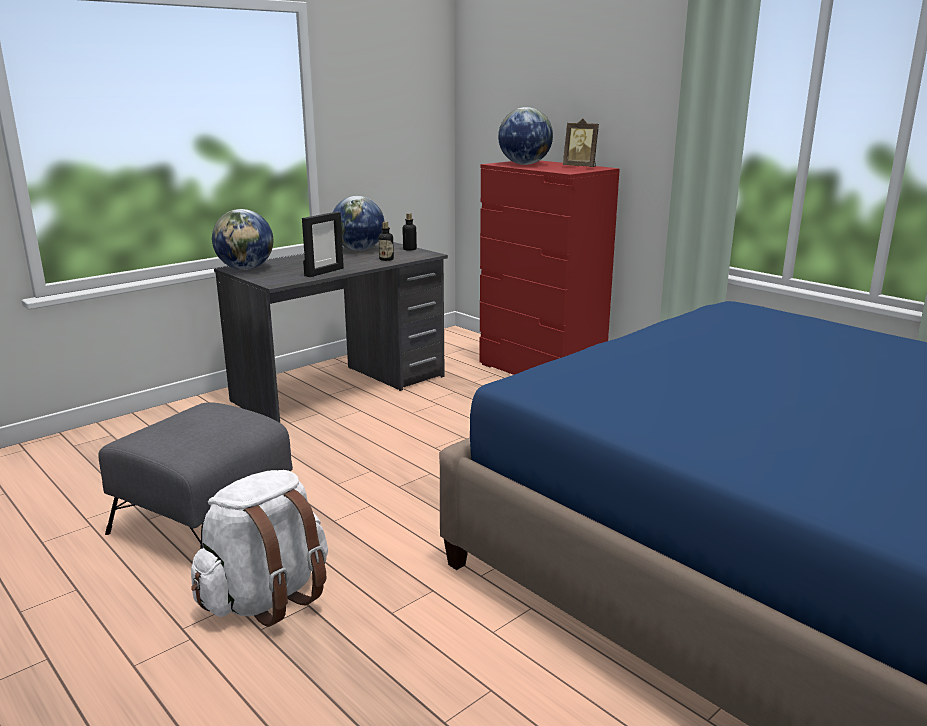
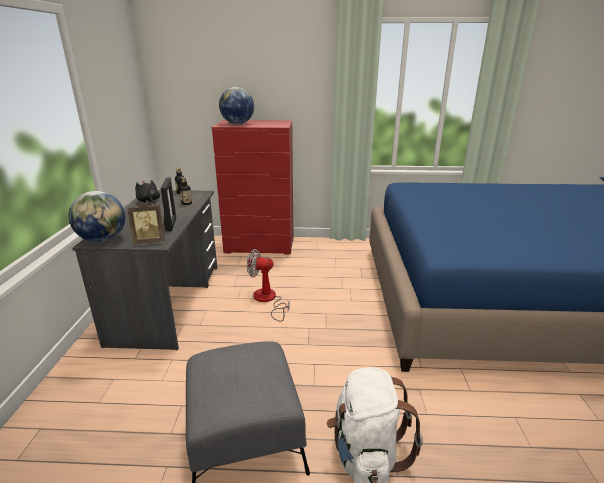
camera: 45 degrees left, 5 degrees up
globe [333,196,384,251] -> black plush toy [135,180,160,205]
picture frame [563,118,599,167] -> picture frame moved to [127,202,165,244]
none -> fan [247,249,290,322]

